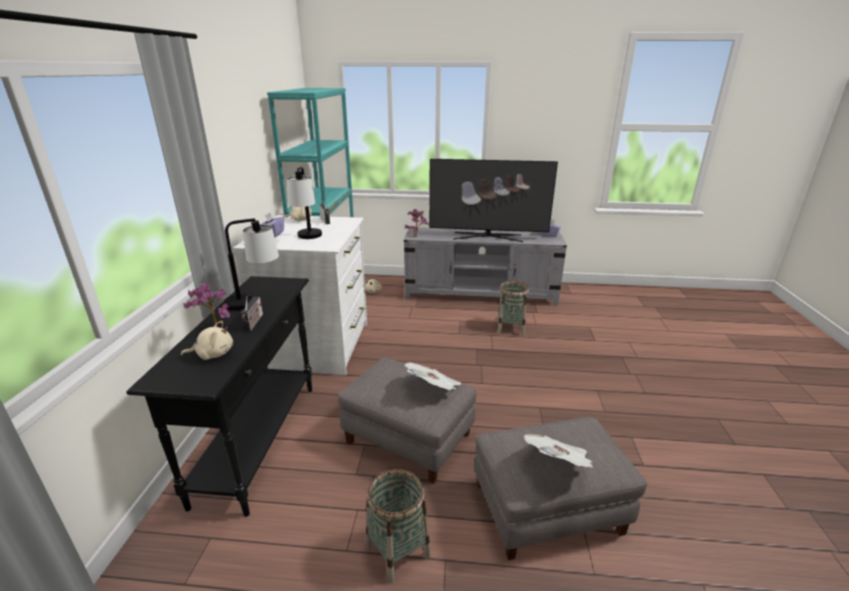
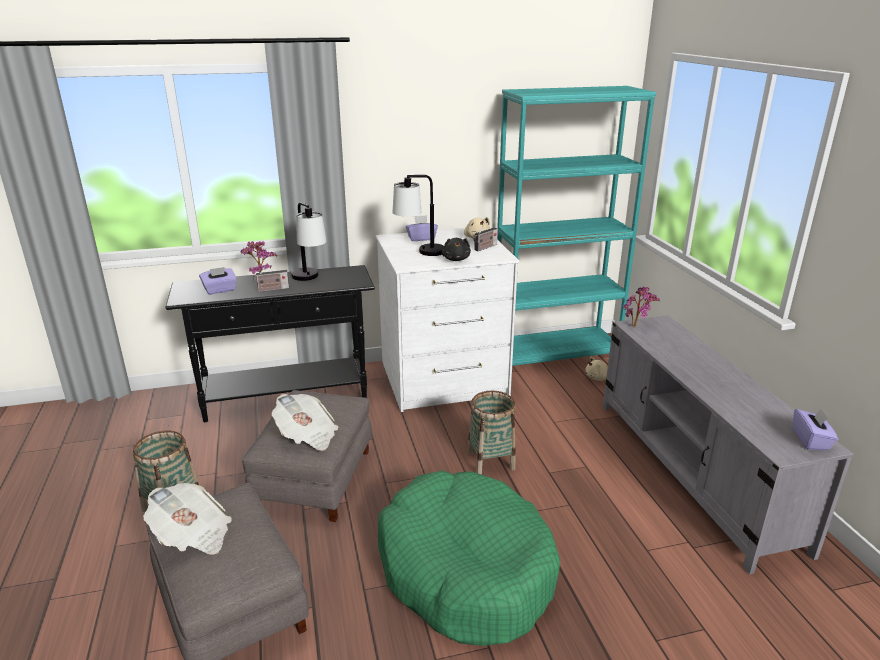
camera: 70 degrees right, 0 degrees up
beige plush toy [181,321,233,360] -> purple tissue box [199,267,237,295]
television [429,159,558,242] -> none
basket [497,281,529,335] -> basket moved to [467,391,516,475]
none -> green dog bed [378,471,560,646]
none -> black plush toy [442,238,471,261]

